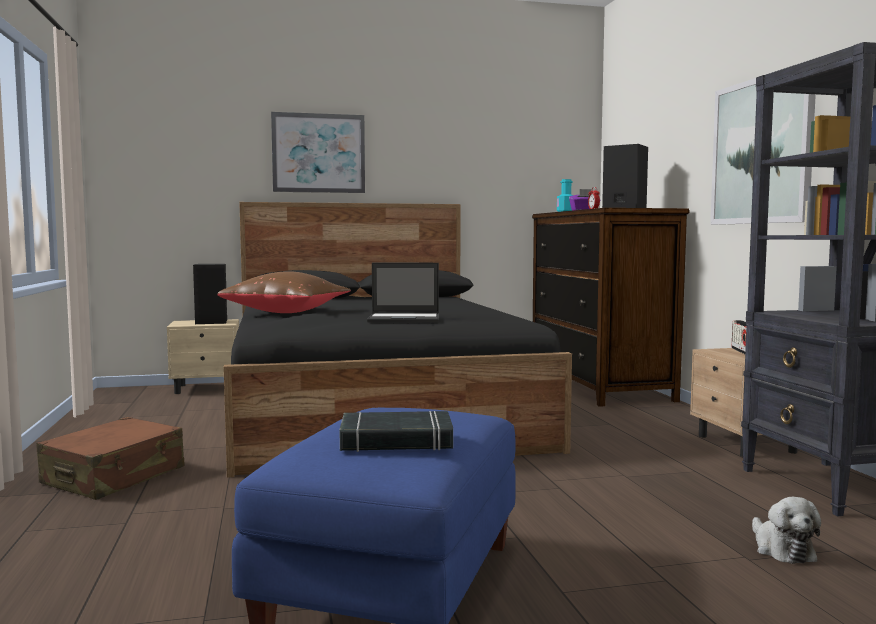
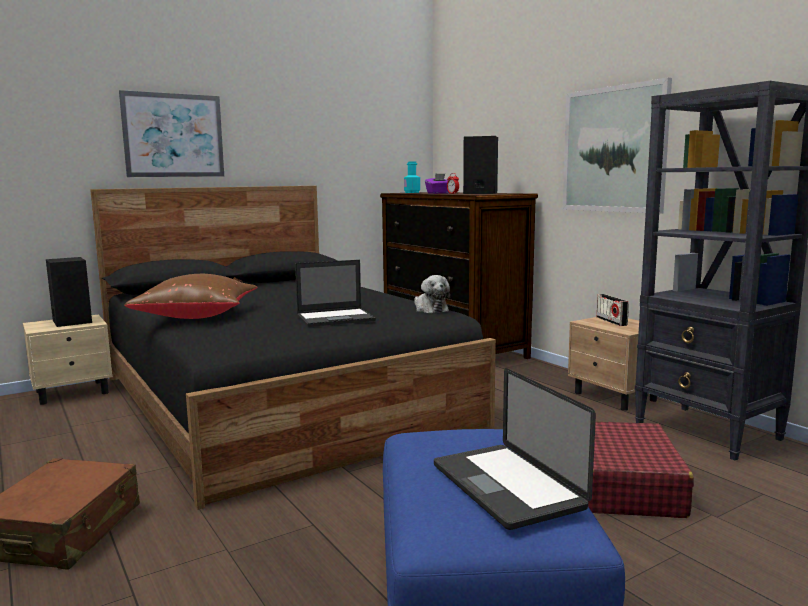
camera: 20 degrees left, 5 degrees up
black book [339,411,453,452] -> laptop [434,368,596,530]
plush toy [752,497,821,564] -> plush toy moved to [414,275,450,313]
none -> red suitcase [588,422,694,518]

